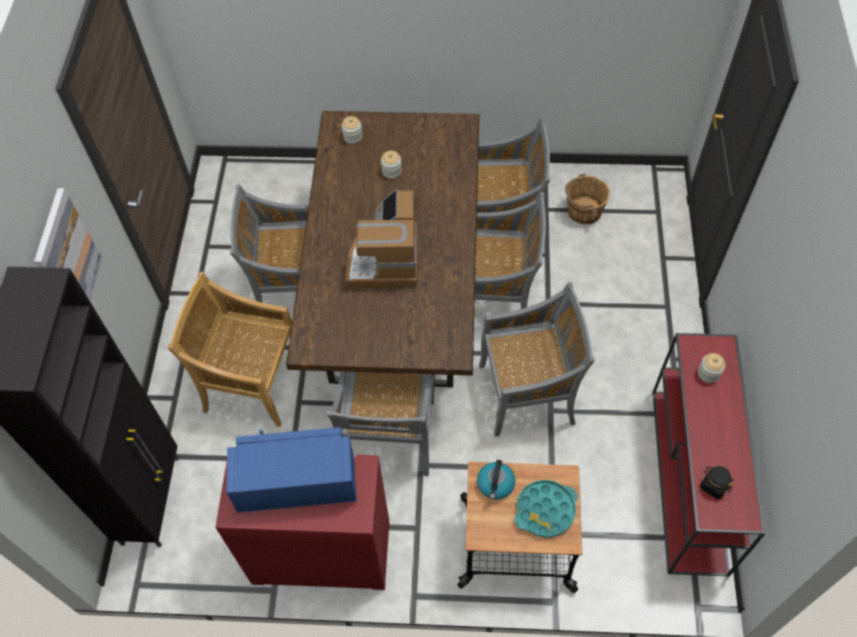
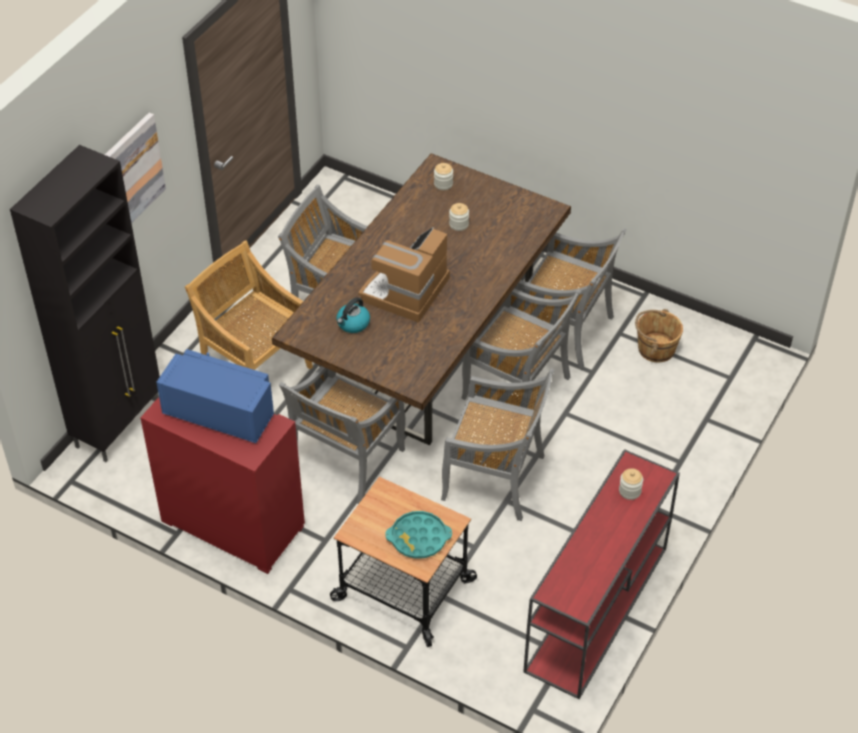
camera: 25 degrees right, 10 degrees down
kettle [477,460,515,499] -> kettle moved to [336,297,370,333]
black jar [700,466,734,499] -> none

